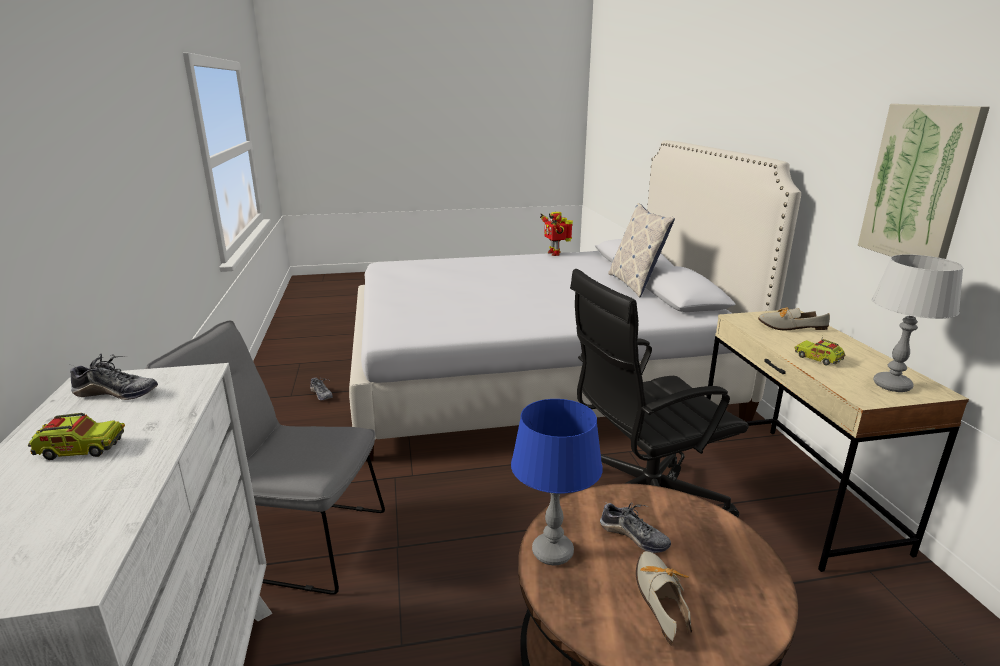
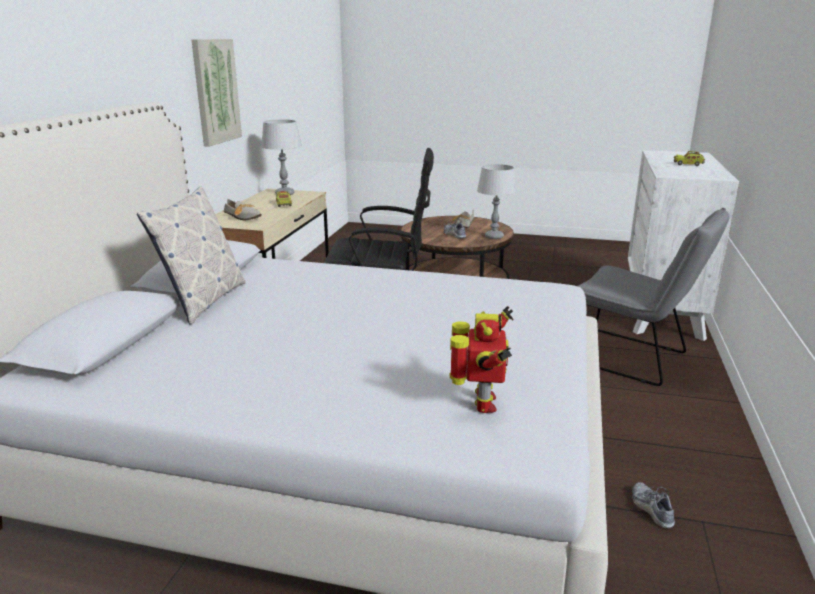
camera: 155 degrees left, 0 degrees up
shoe [70,354,158,400] -> none
blue table lamp [511,399,603,565] -> grey table lamp [477,164,517,239]
toy robot [540,212,573,256] -> toy robot moved to [450,306,514,413]

